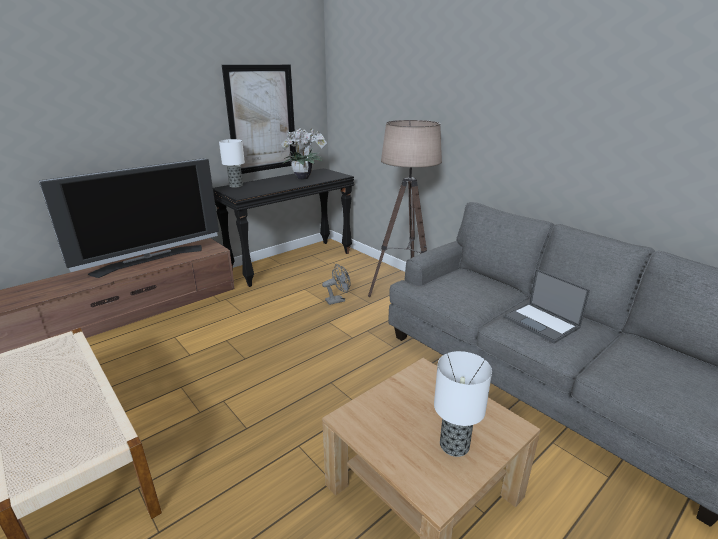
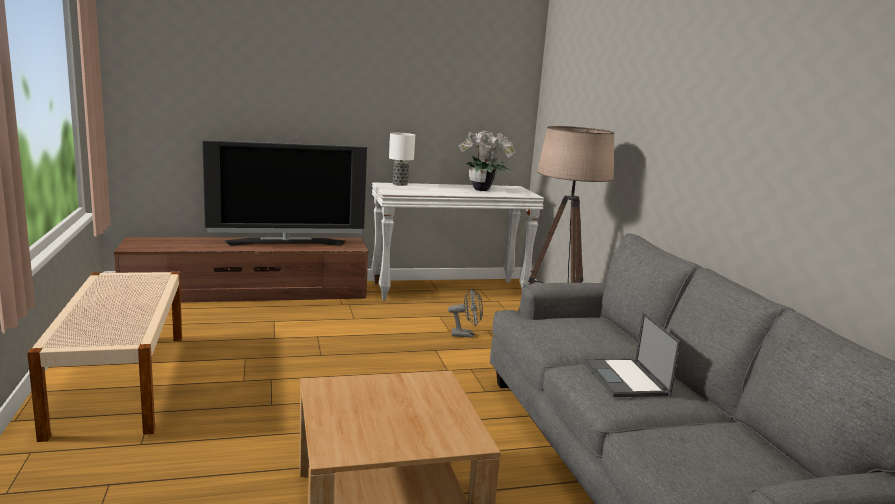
camera: 25 degrees right, 10 degrees down
black console table [213,168,354,287] -> white console table [371,182,544,300]
picture [222,65,296,174] -> none
table lamp [434,351,492,457] -> none

